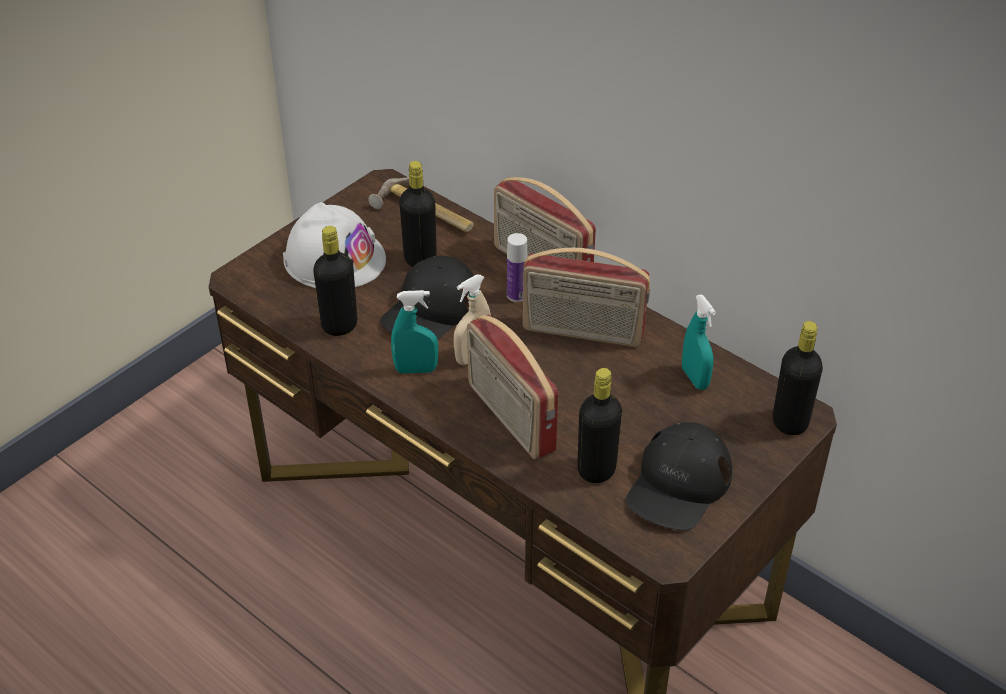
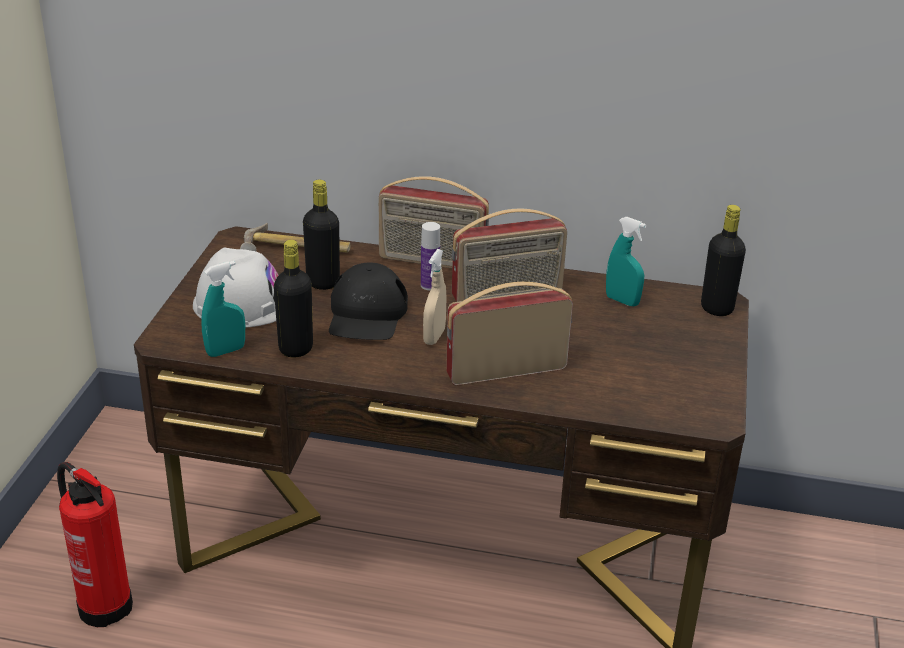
camera: 30 degrees left, 10 degrees down
turquoise spray bottle [391,290,438,374] -> turquoise spray bottle moved to [201,261,245,357]
radio [467,314,559,459] -> radio turned 135 degrees clockwise [446,282,573,385]
black bottle [577,368,622,483] -> none
black cap [625,422,732,530] -> none
none -> fire extinguisher [57,462,133,627]

